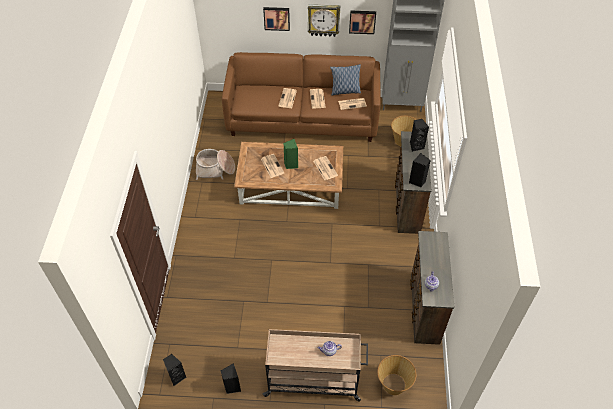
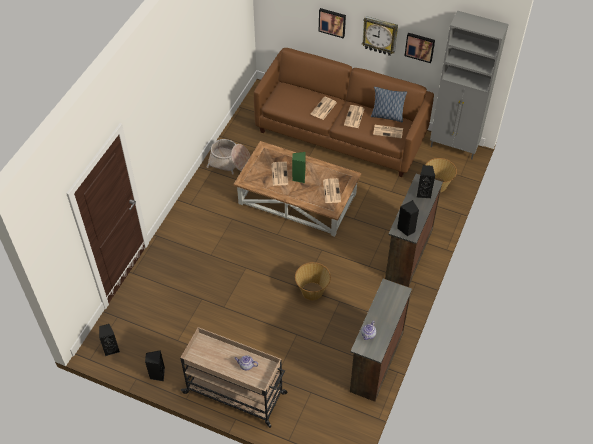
camera: 20 degrees right, 0 degrees up
basket [377,355,416,395] -> basket moved to [295,262,331,300]

